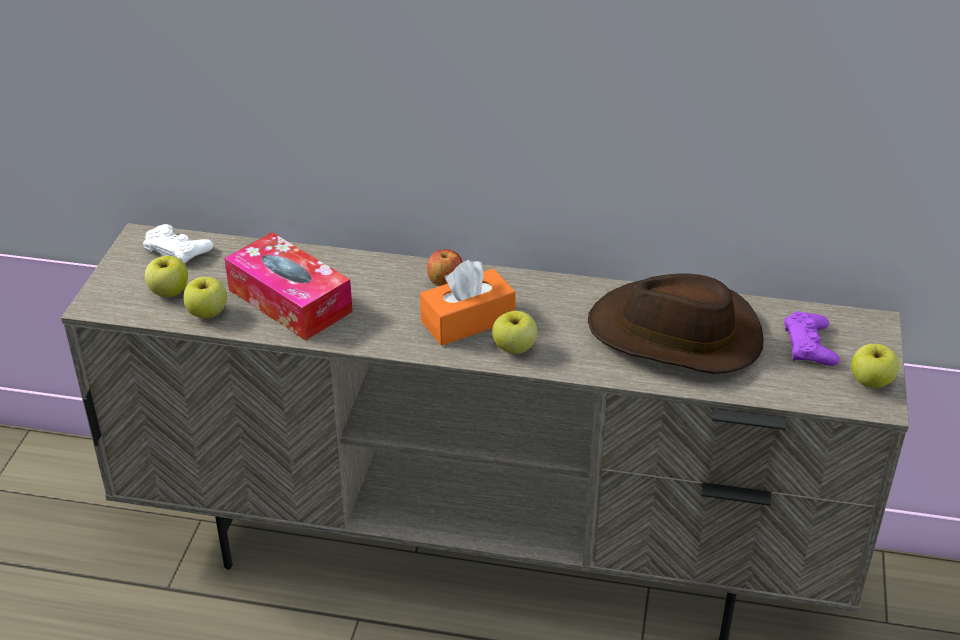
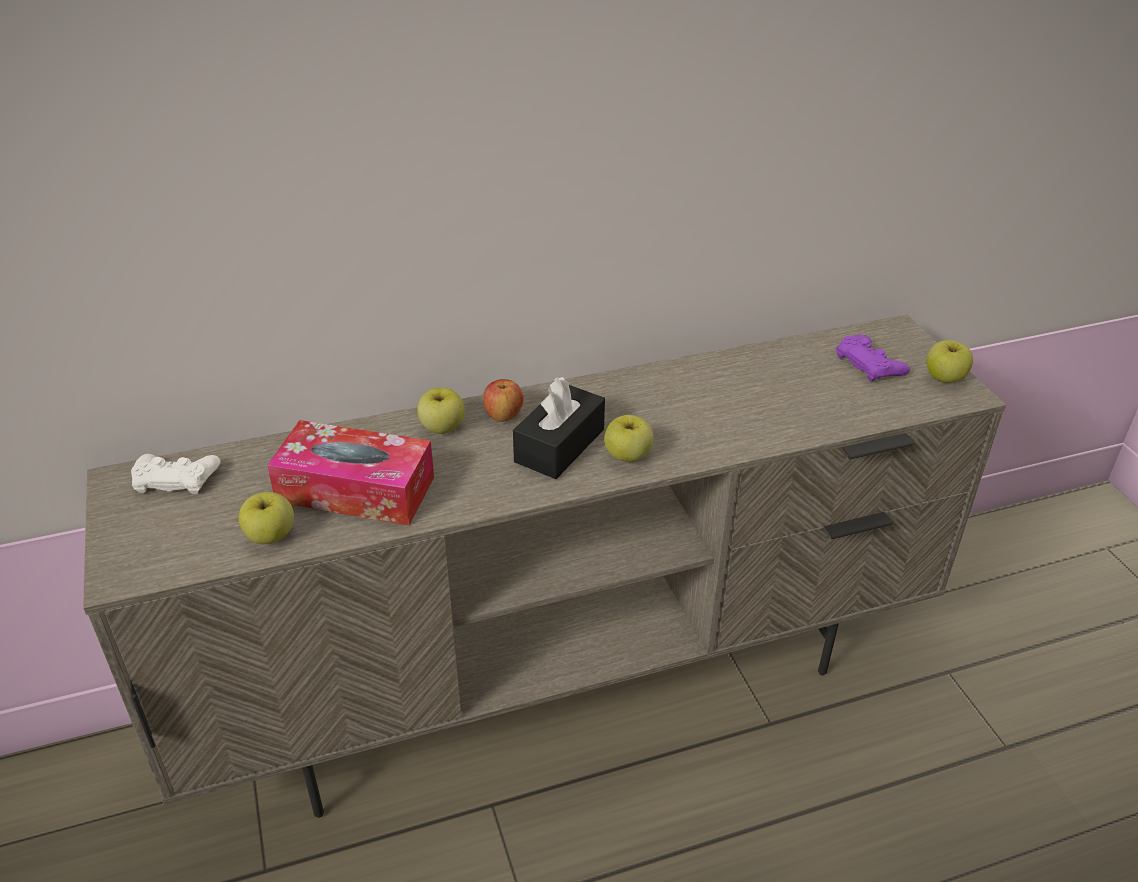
camera: 30 degrees left, 0 degrees up
apple [145,256,188,297] -> apple moved to [417,387,465,434]
orange tissue box [420,260,516,346] -> black tissue box [513,377,605,479]
brown hat [588,274,764,374] -> none

